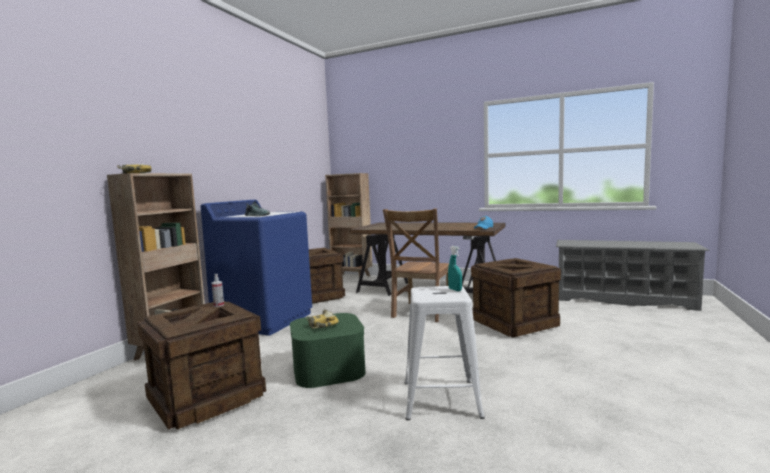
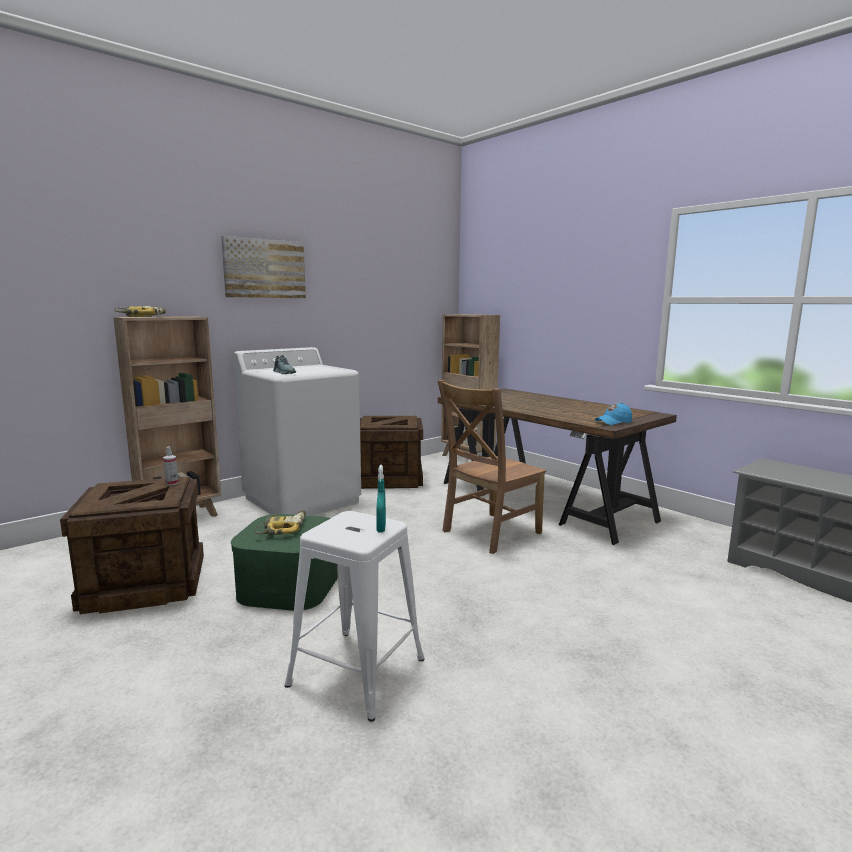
camera: 25 degrees right, 5 degrees up
blue washing machine [201,200,312,336] -> white washing machine [234,347,361,516]
crate [471,258,561,338] -> none
none -> picture [221,236,306,298]

